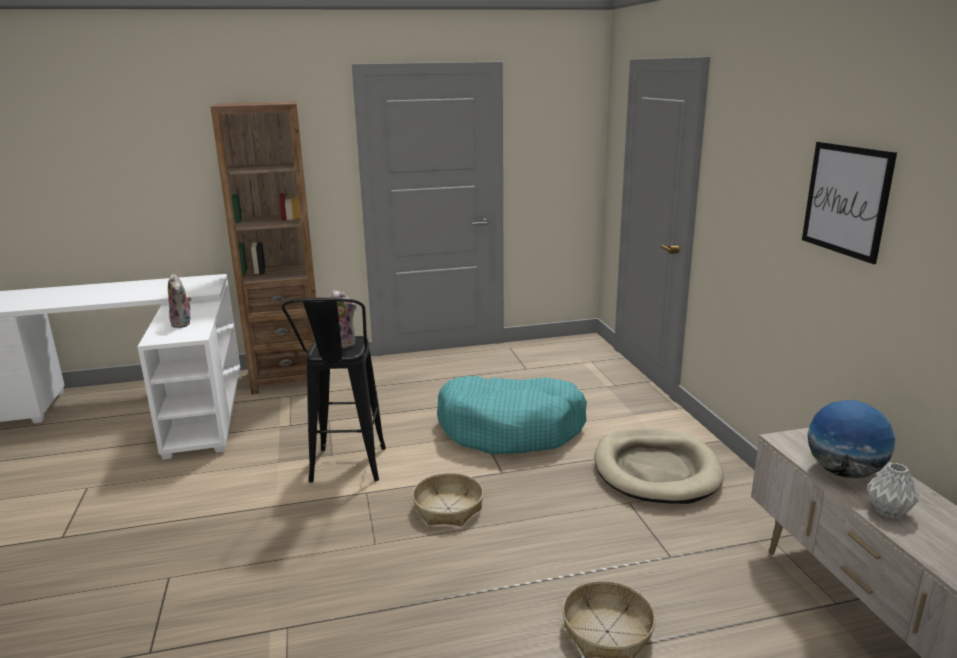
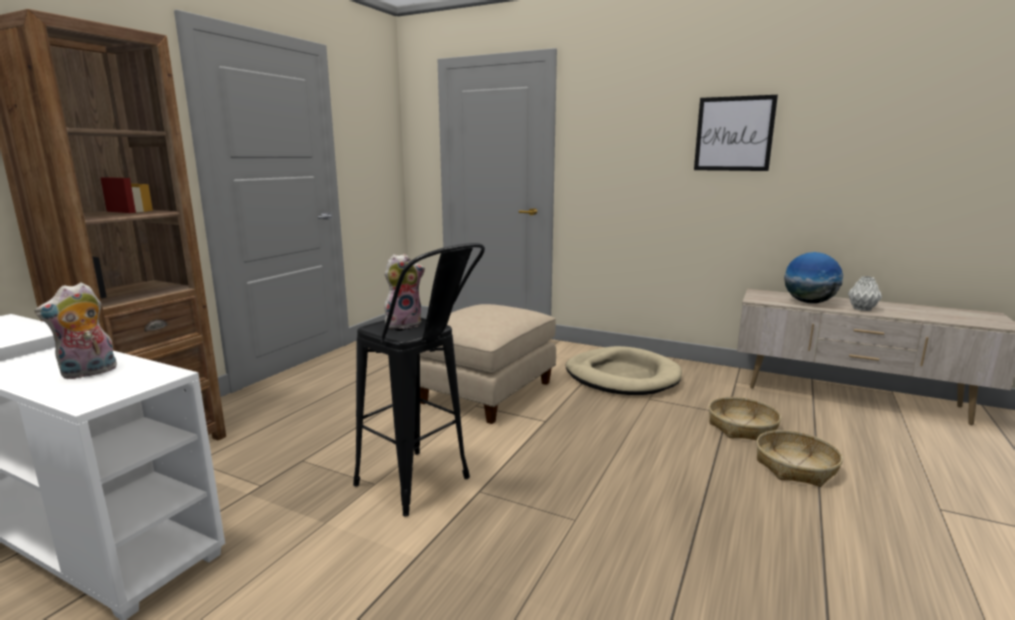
camera: 50 degrees left, 5 degrees down
plush toy [168,274,192,328] -> plush toy turned 120 degrees clockwise [35,283,117,379]
basket [412,473,483,526] -> basket moved to [709,397,781,440]
turquoise dog bed [437,376,587,455] -> beige ottoman [420,304,556,424]

